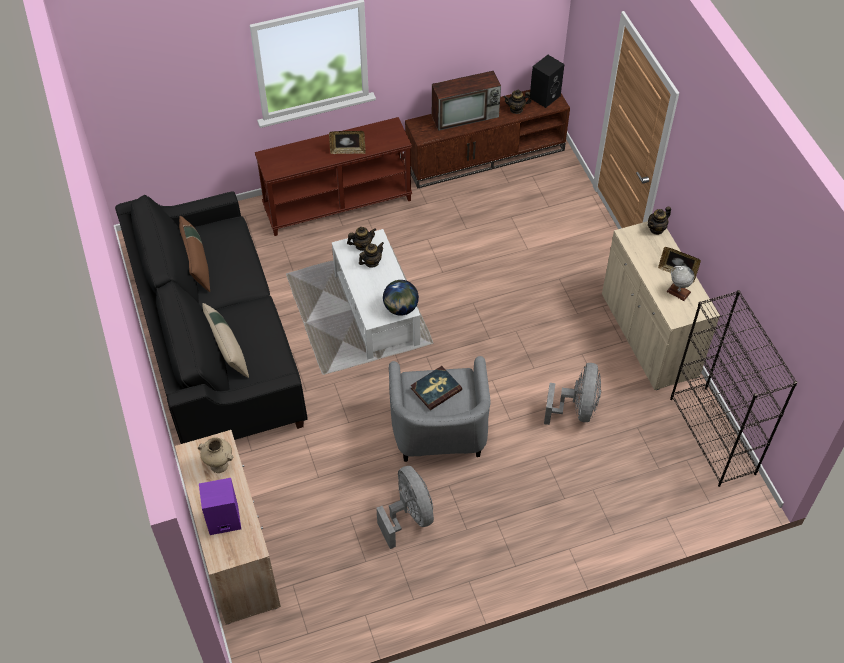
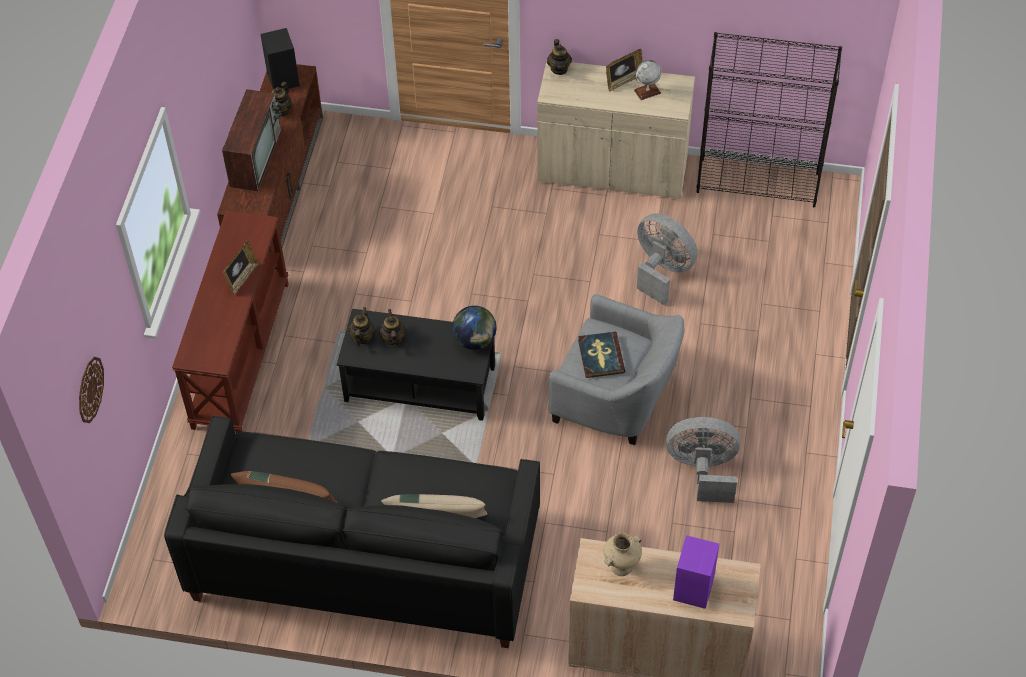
camera: 60 degrees left, 0 degrees up
white coffee table [332,229,421,359] -> black coffee table [337,309,495,421]
none -> wall clock [79,357,104,423]

